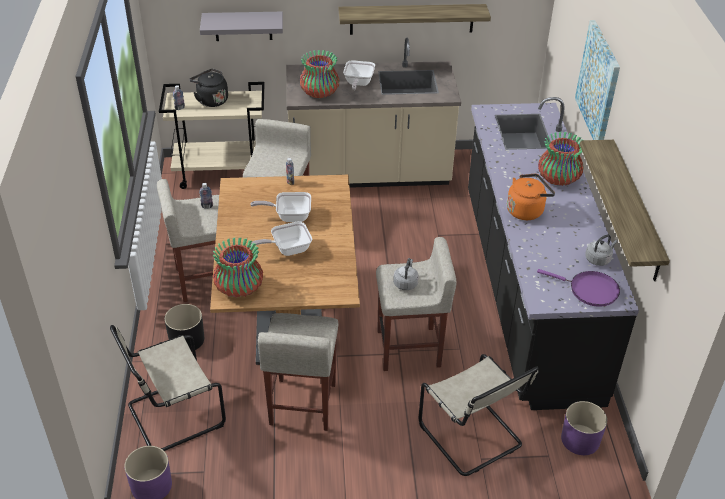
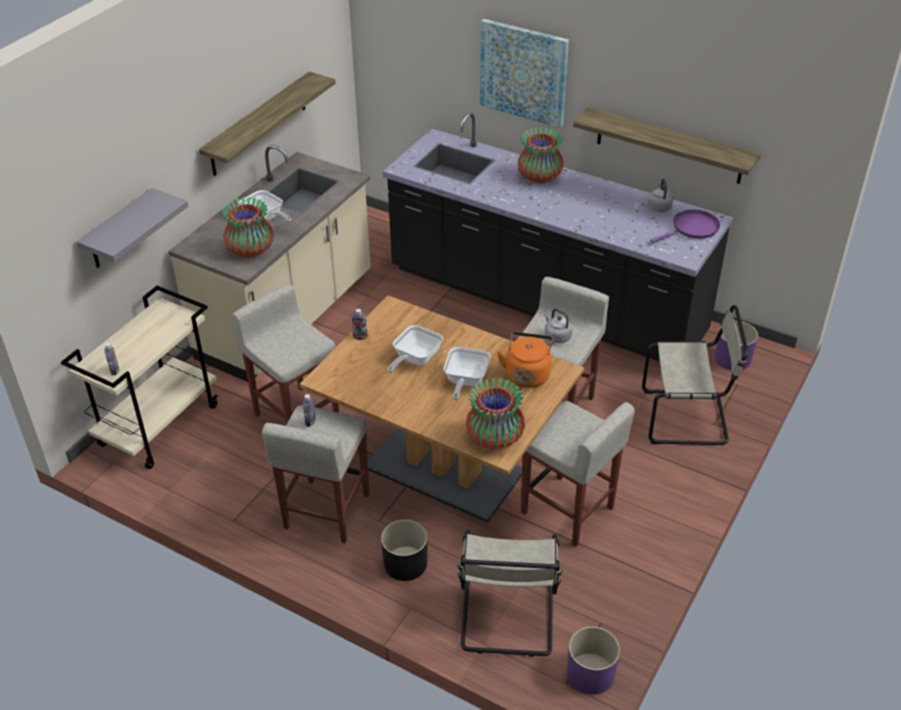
camera: 55 degrees left, 0 degrees up
black kettle [189,69,228,107] -> none
orange kettle [507,174,555,220] -> orange kettle moved to [497,332,554,388]

